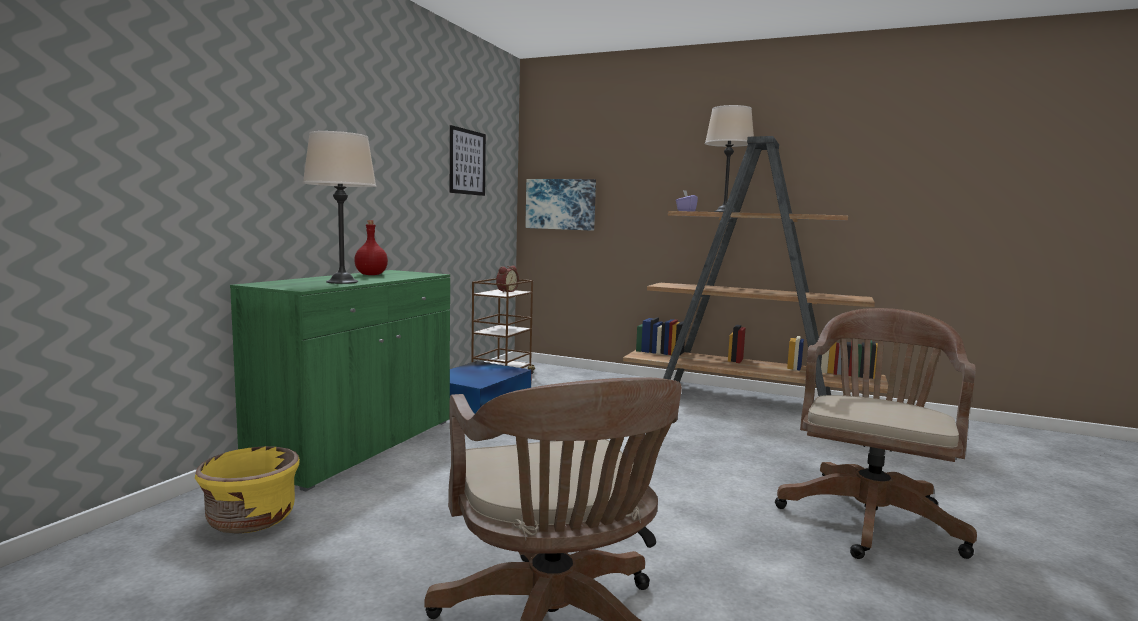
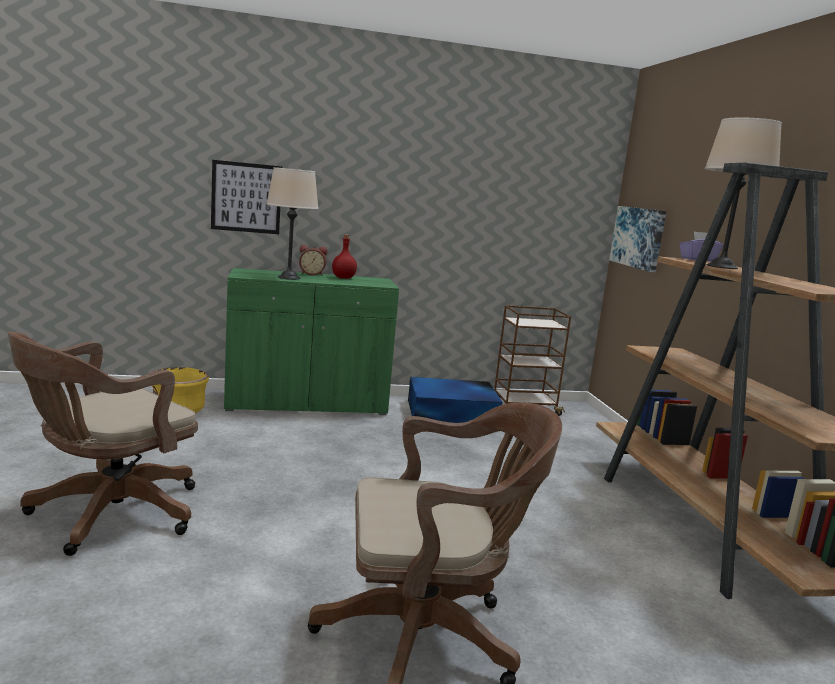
camera: 55 degrees right, 5 degrees up
picture [450,125,486,196] -> picture moved to [211,160,282,234]
alarm clock [496,266,519,292] -> alarm clock moved to [299,245,327,276]

